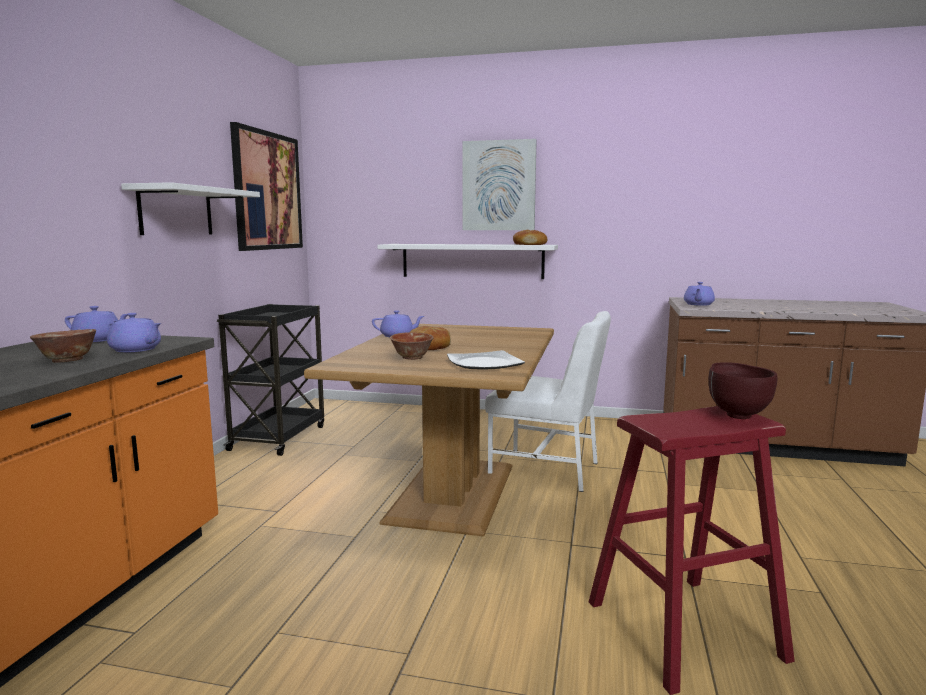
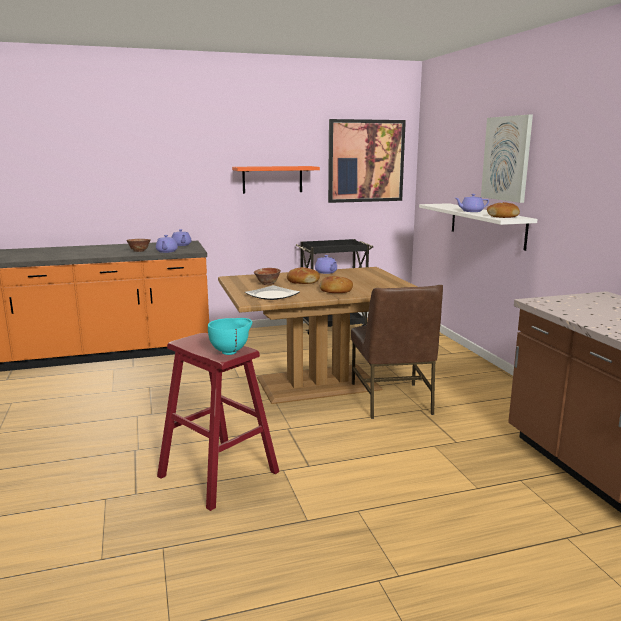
camera: 60 degrees right, 5 degrees up
white shelf [121,182,260,235] -> orange shelf [232,166,320,194]
white chair [485,311,611,492] -> brown chair [351,285,443,419]
purple teapot [684,282,715,306] -> purple teapot moved to [455,194,489,212]
brown bowl [709,362,777,419] -> turquoise bowl [208,318,252,355]
none -> bread [320,276,353,293]

